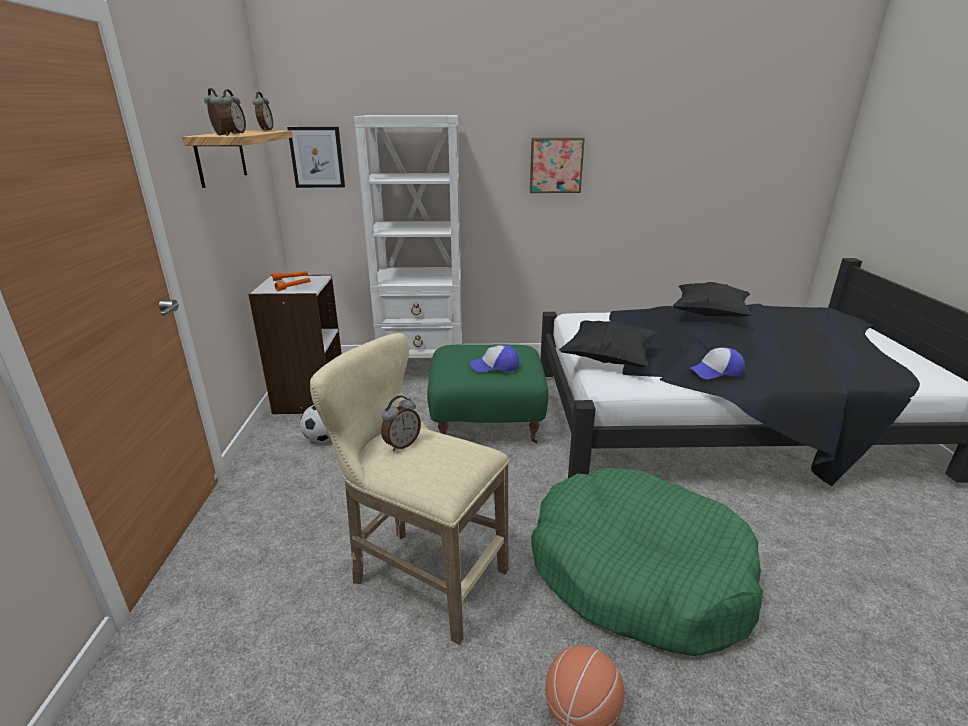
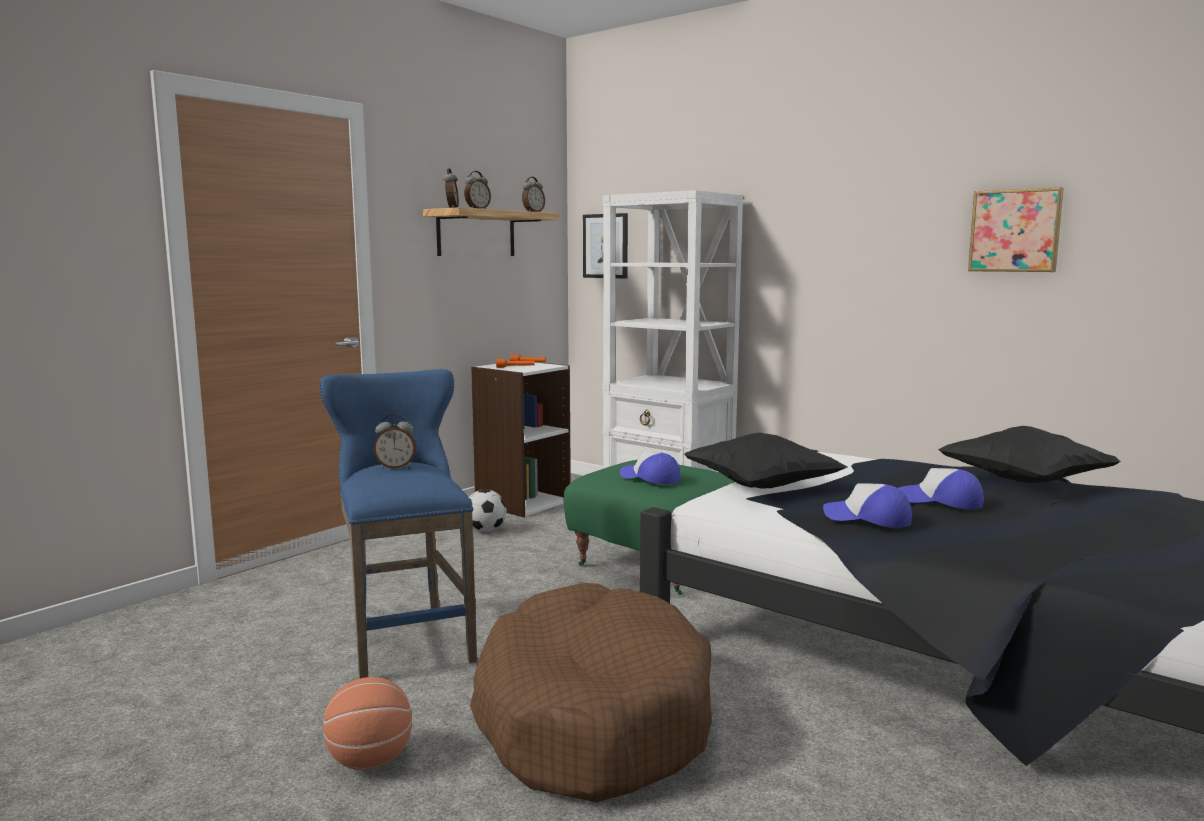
camera: 40 degrees right, 15 degrees down
beige stool [310,333,509,645] -> blue stool [320,369,477,679]
picture [530,138,585,193] -> picture moved to [968,188,1064,272]
green dog bed [531,468,763,656] -> brown dog bed [470,583,712,802]
none -> cap [898,468,984,509]

